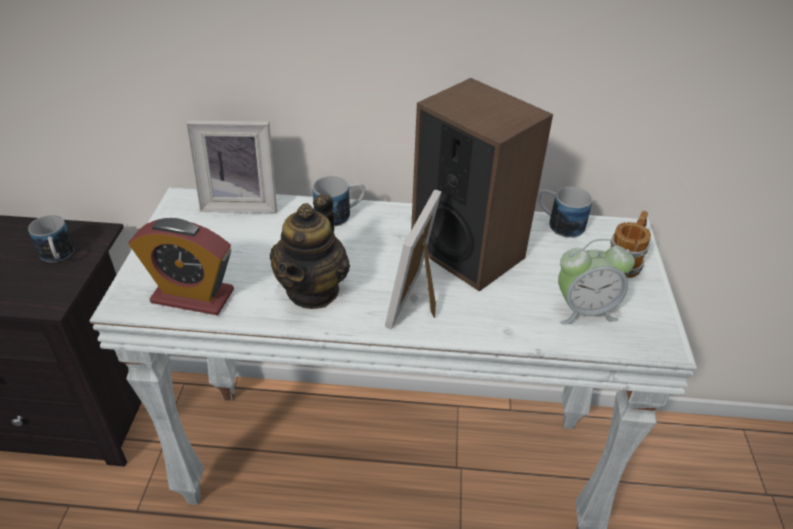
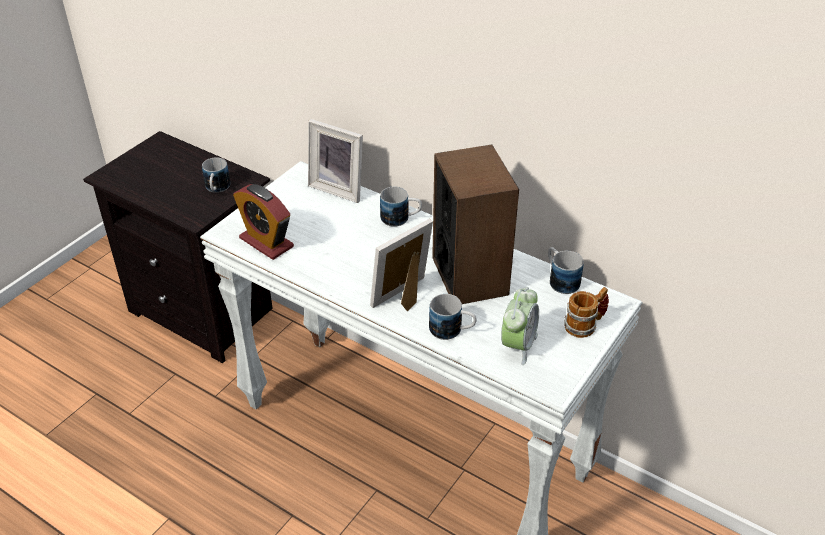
camera: 30 degrees right, 0 degrees up
teapot [270,194,350,309] -> none
alarm clock [558,239,635,324] -> alarm clock turned 90 degrees counterclockwise [501,287,539,365]
none -> mug [429,294,477,340]

